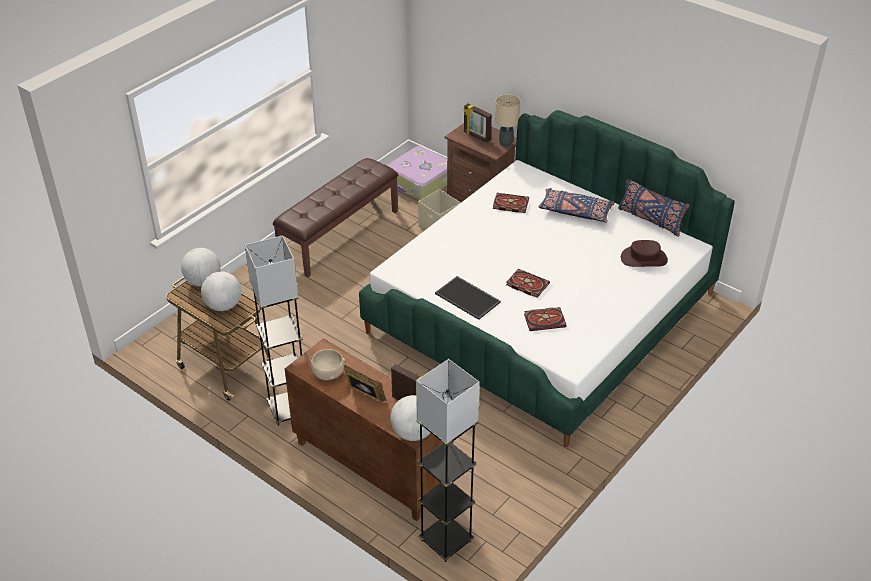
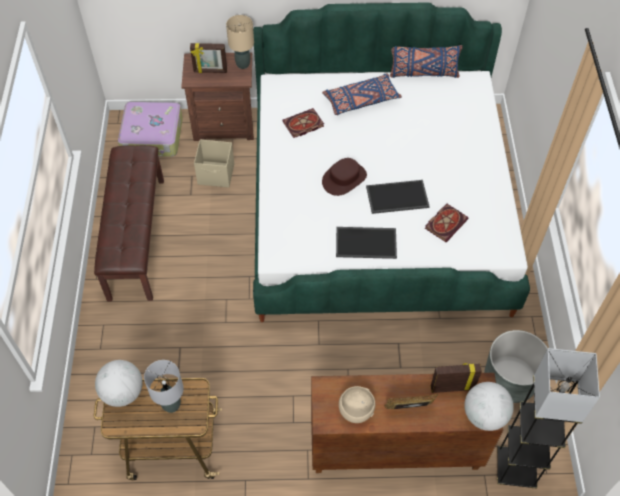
camera: 40 degrees left, 15 degrees up
globe [201,272,241,311] -> grey table lamp [144,360,184,413]
grey floor lamp [245,235,303,426] -> none
book [506,269,550,298] -> tray [366,180,430,214]
brown hat [621,240,668,267] -> brown hat moved to [322,158,367,196]
none -> grey planter [484,330,548,403]

